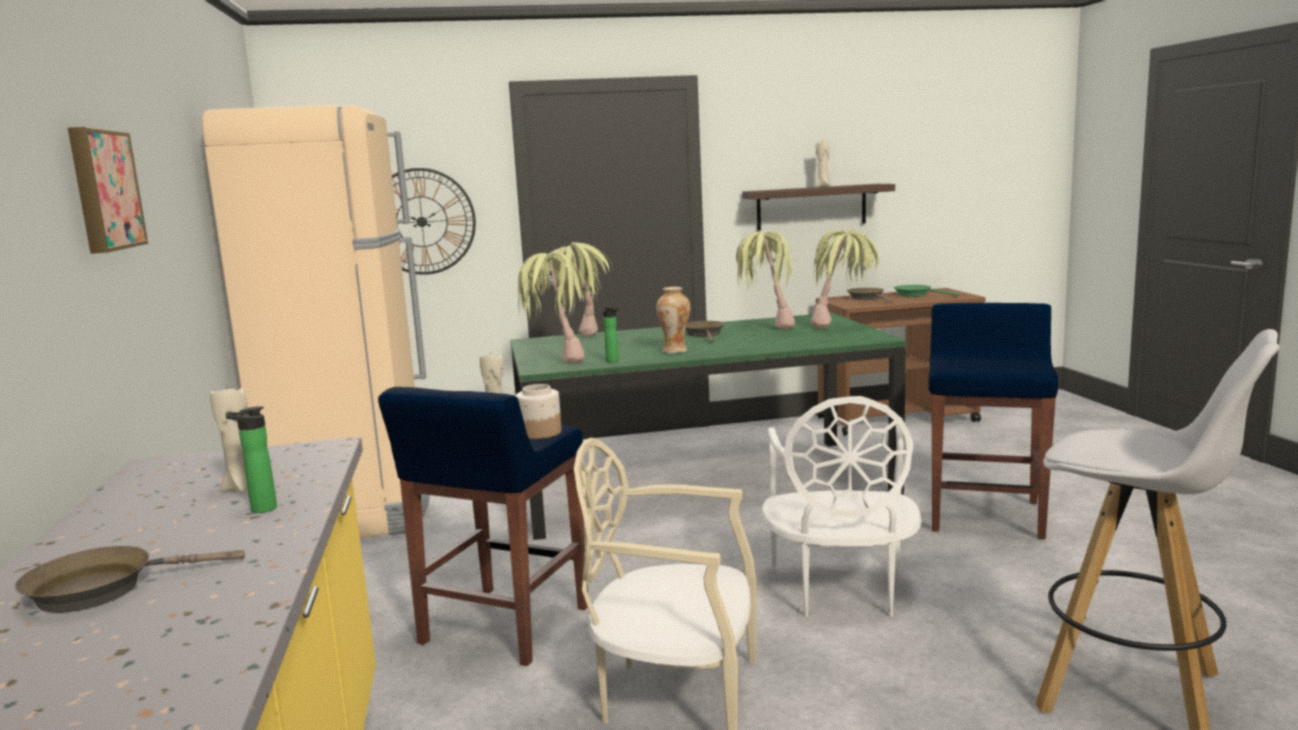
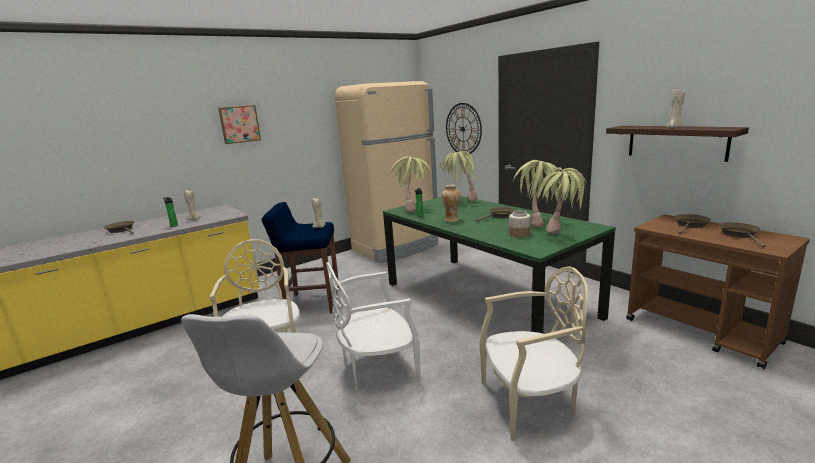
camera: 65 degrees right, 5 degrees up
jar [516,384,562,439] -> jar moved to [509,211,530,237]
green frying pan [893,285,959,297] -> brown frying pan [719,222,765,248]
blue stool [928,303,1058,539] -> beige chair [479,266,588,441]

